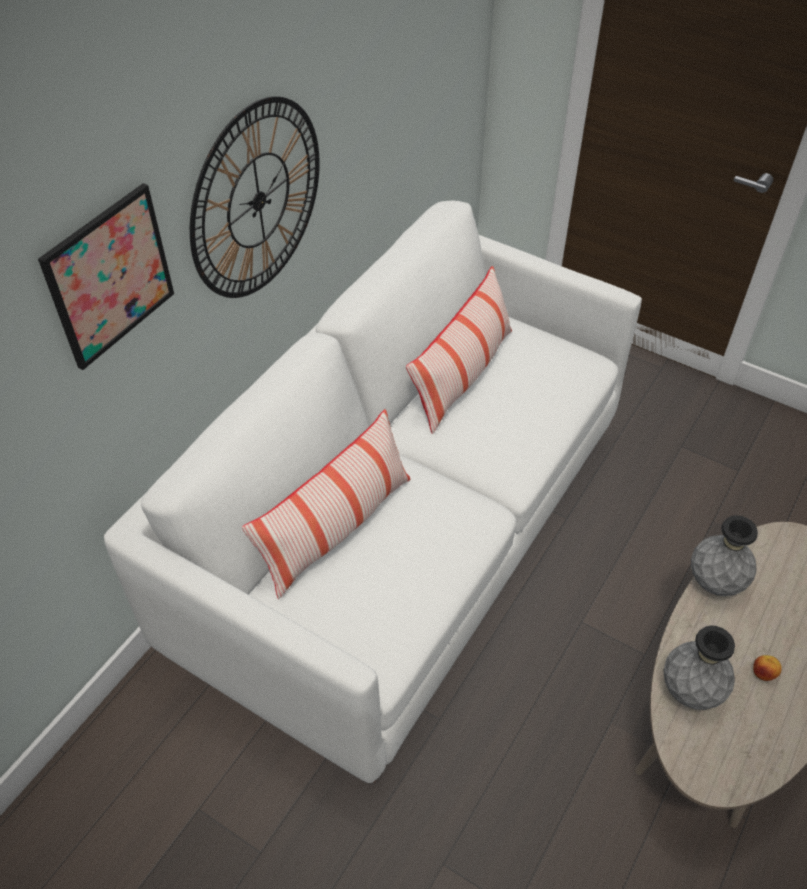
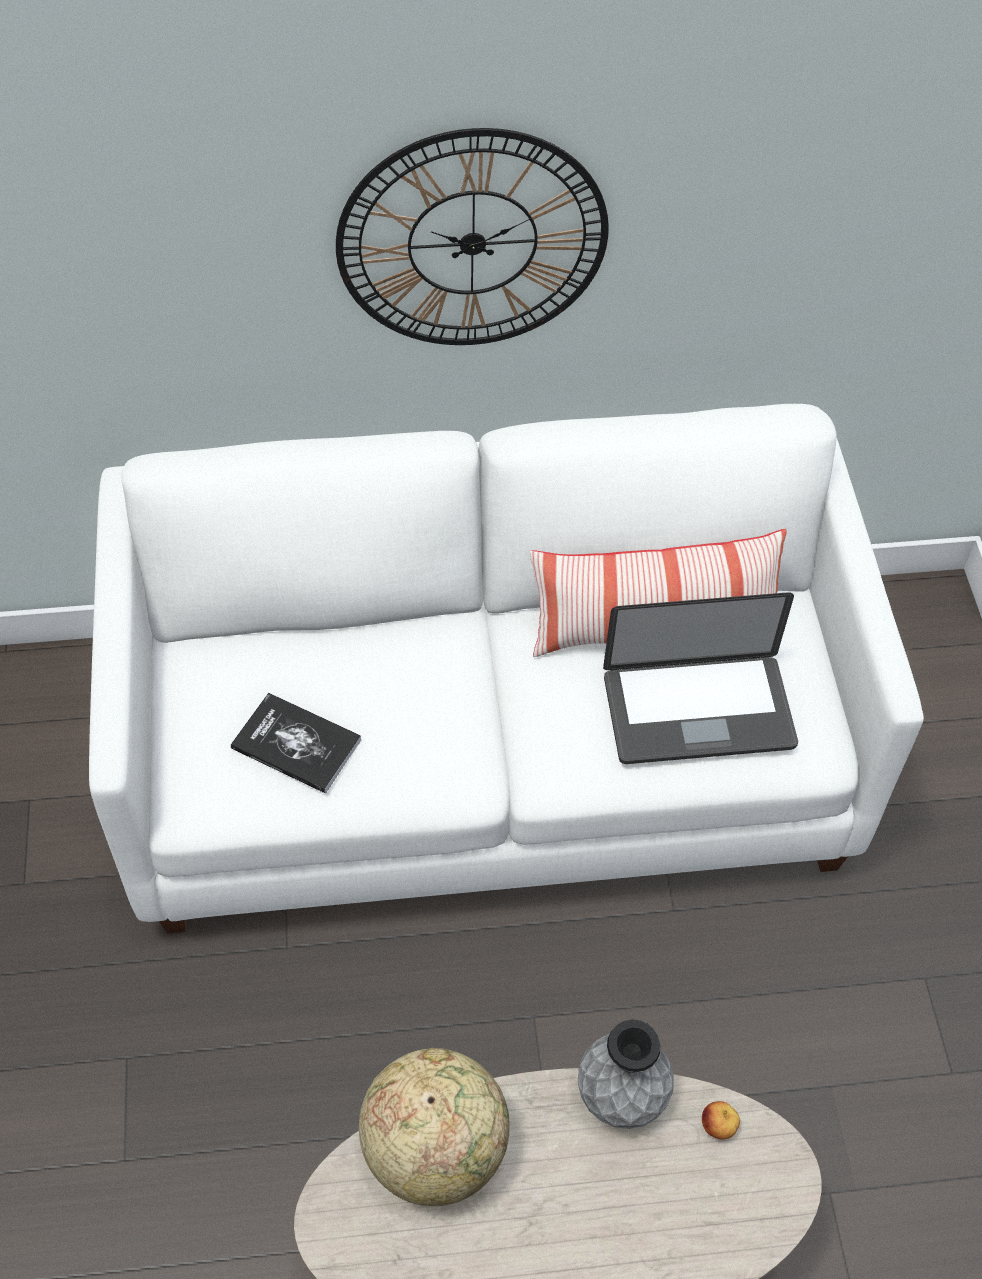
camera: 50 degrees right, 5 degrees up
picture [38,183,174,370] -> none
pillow [242,409,410,599] -> none
grey vase [663,625,735,710] -> globe [359,1048,510,1206]
apple [753,655,782,681] -> apple moved to [702,1101,740,1140]
none -> book [231,693,361,794]
none -> laptop [603,592,798,764]

